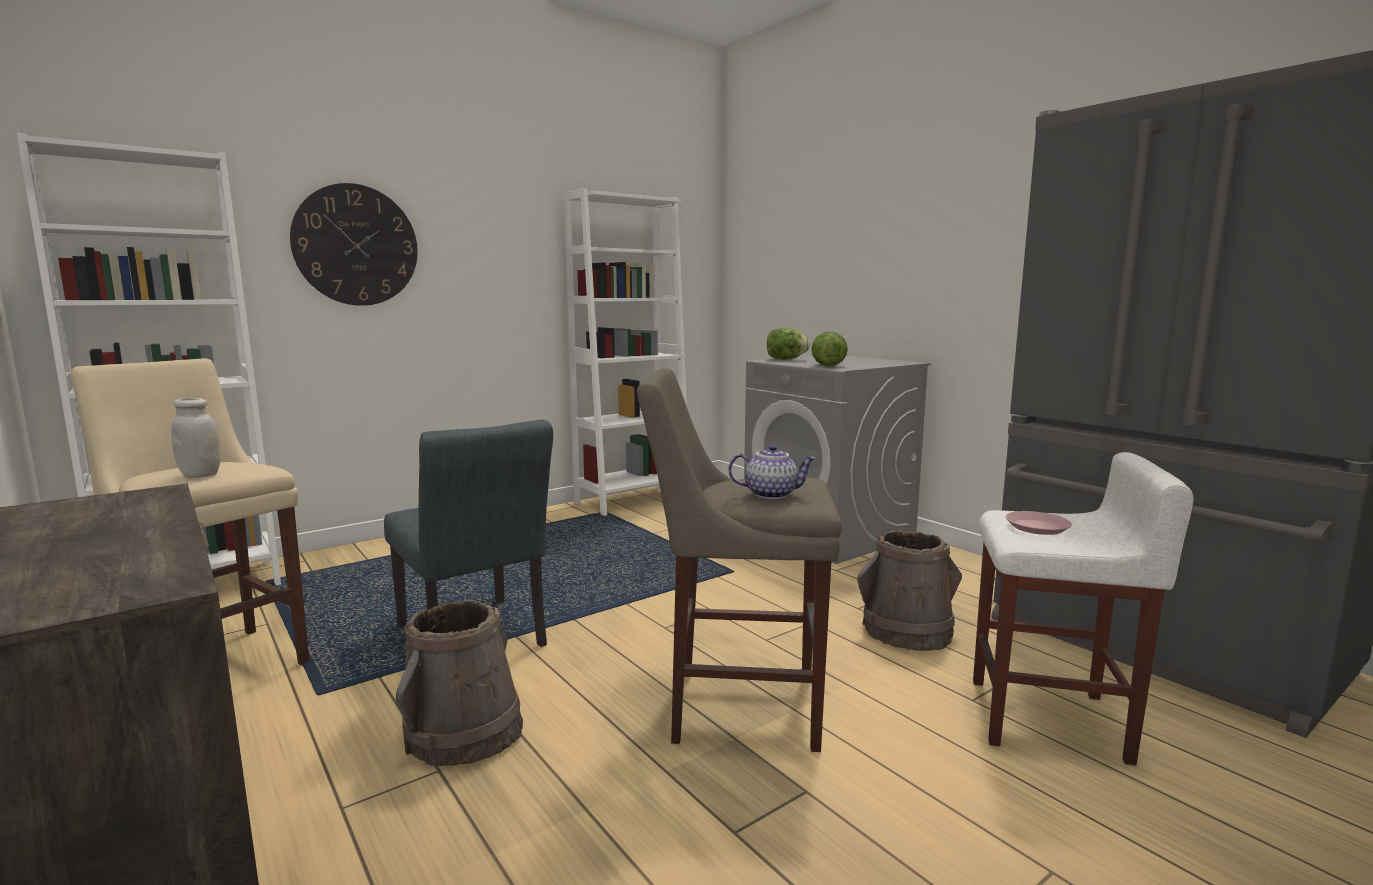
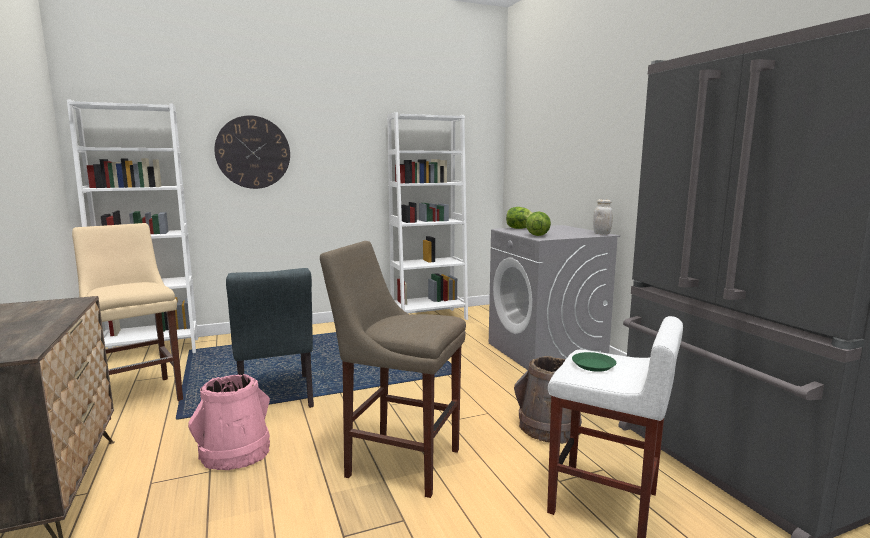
camera: 15 degrees right, 0 degrees up
white jar [171,398,221,478] -> white jar moved to [593,199,613,235]
brown bucket [396,600,523,767] -> pink bucket [188,374,270,470]
teapot [728,444,816,499] -> none
pink plate [1006,511,1072,535] -> green plate [572,352,616,372]

